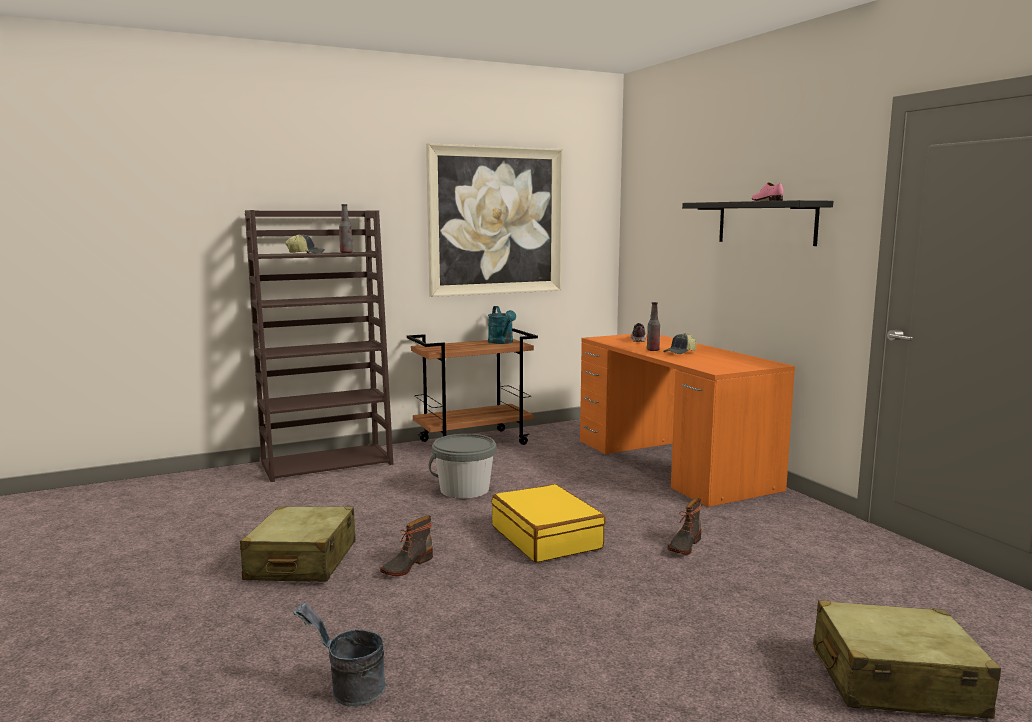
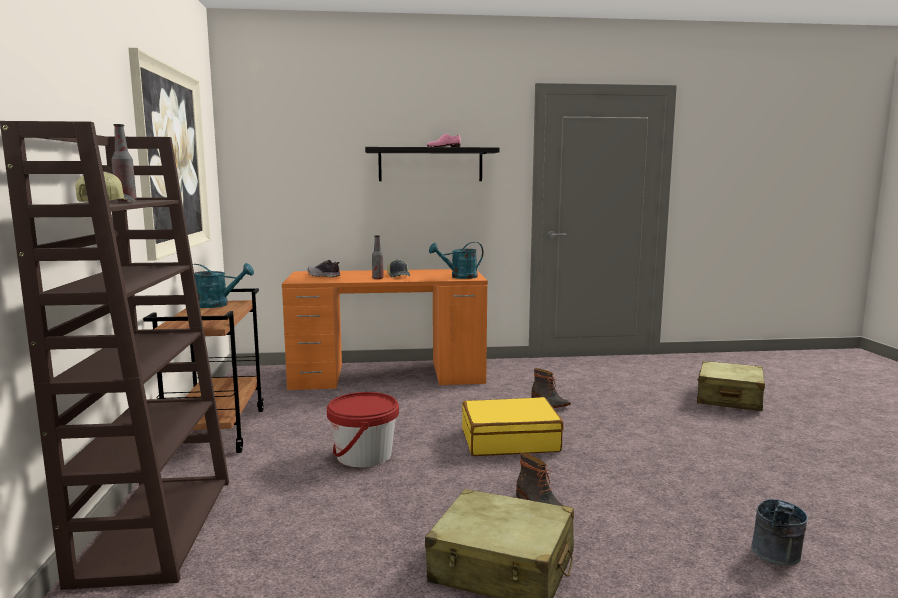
camera: 70 degrees left, 0 degrees up
grey bucket [429,434,496,499] -> red bucket [327,392,399,468]
none -> turquoise watering can [429,242,483,279]

